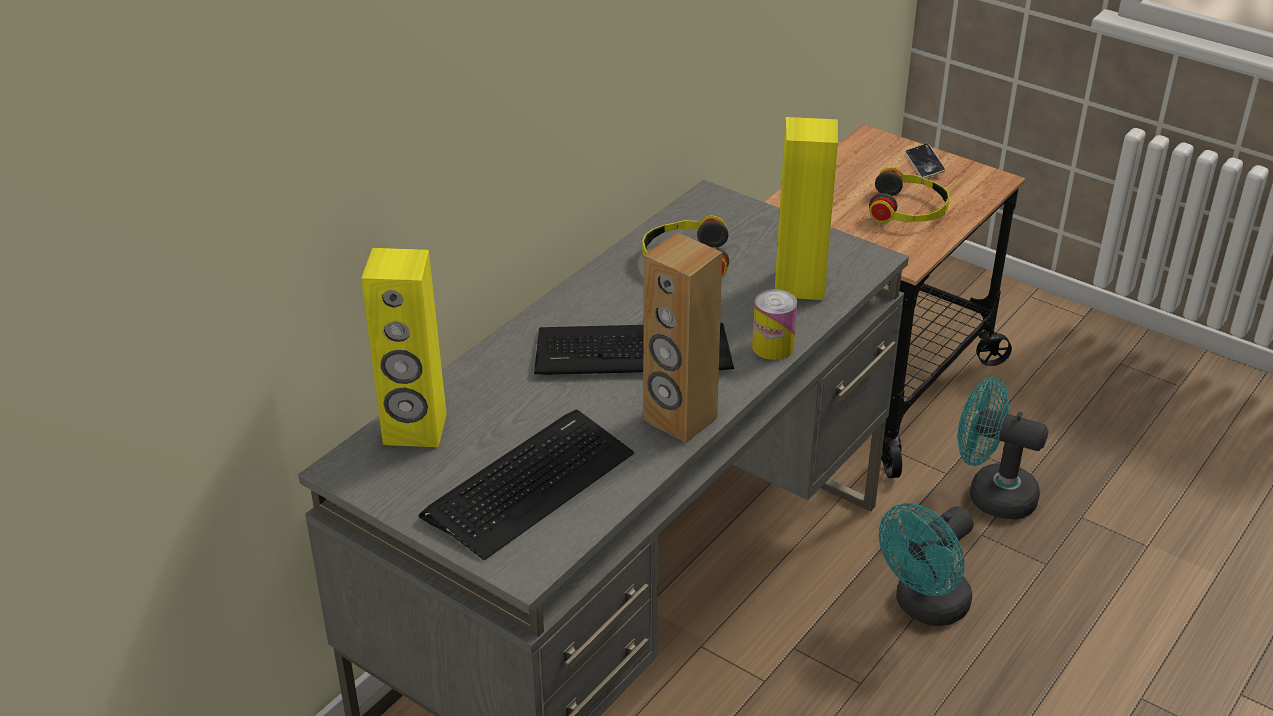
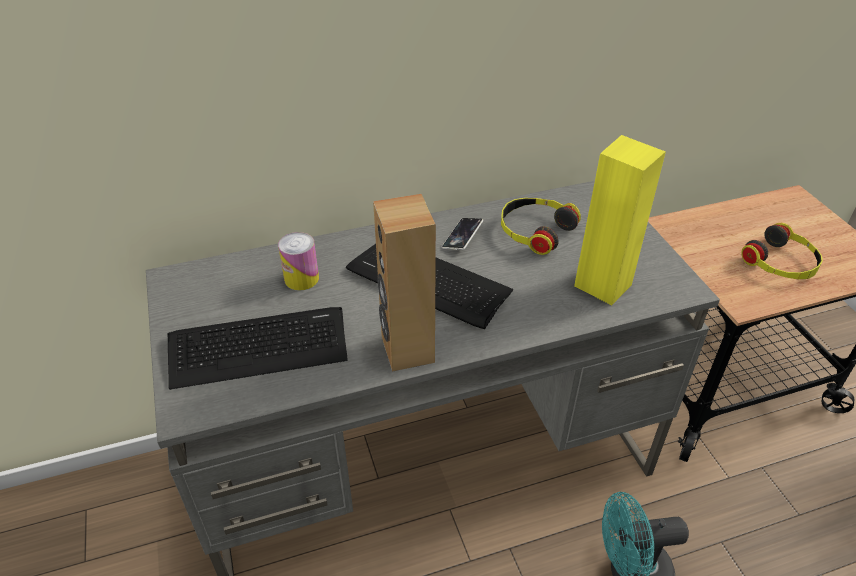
camera: 35 degrees right, 5 degrees up
yellow speaker [361,248,447,447] -> none
can [752,289,797,360] -> can moved to [278,232,319,291]
phone [905,144,946,178] -> phone moved to [442,218,483,250]
turquoise fan [957,377,1049,520] -> none

